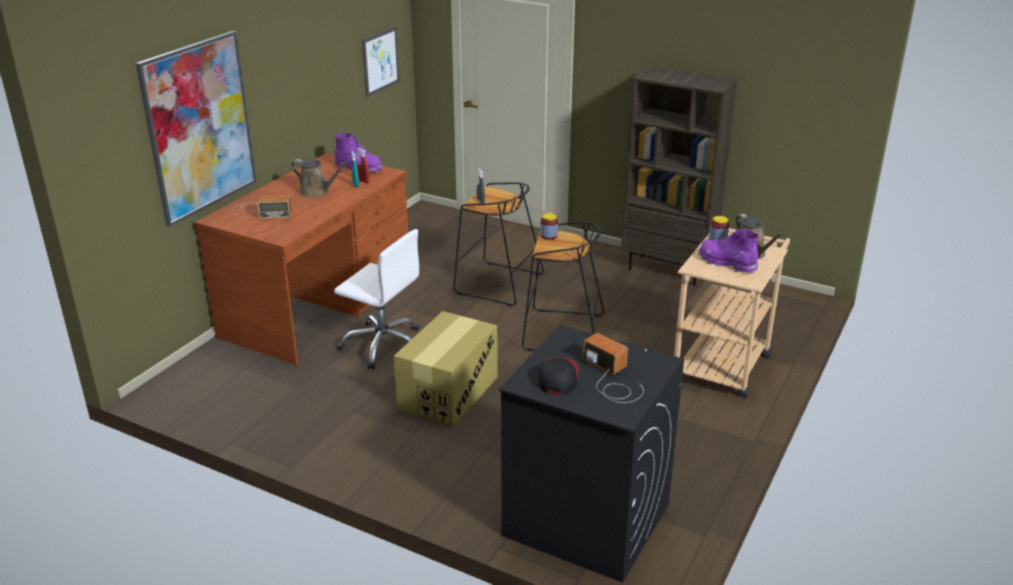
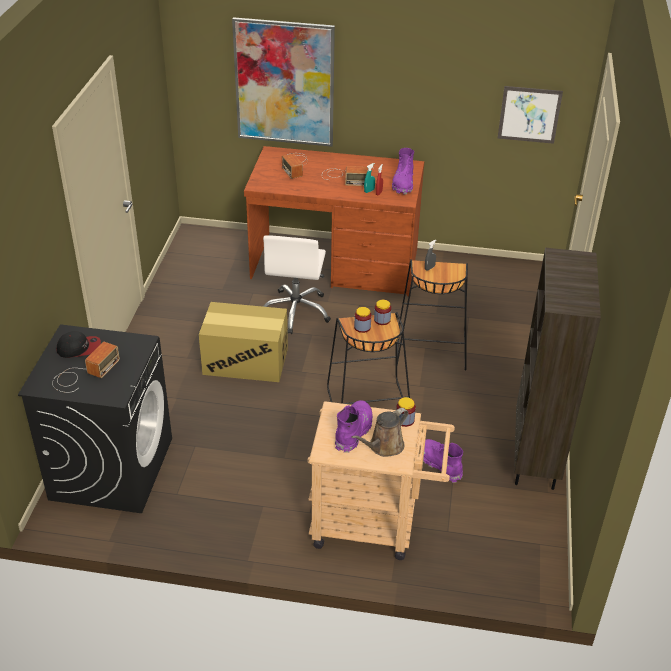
camera: 70 degrees right, 10 degrees up
brown watering can [291,159,348,197] -> radio [323,166,368,186]
none -> jar [354,307,371,333]
none -> purple boot [423,439,463,483]

